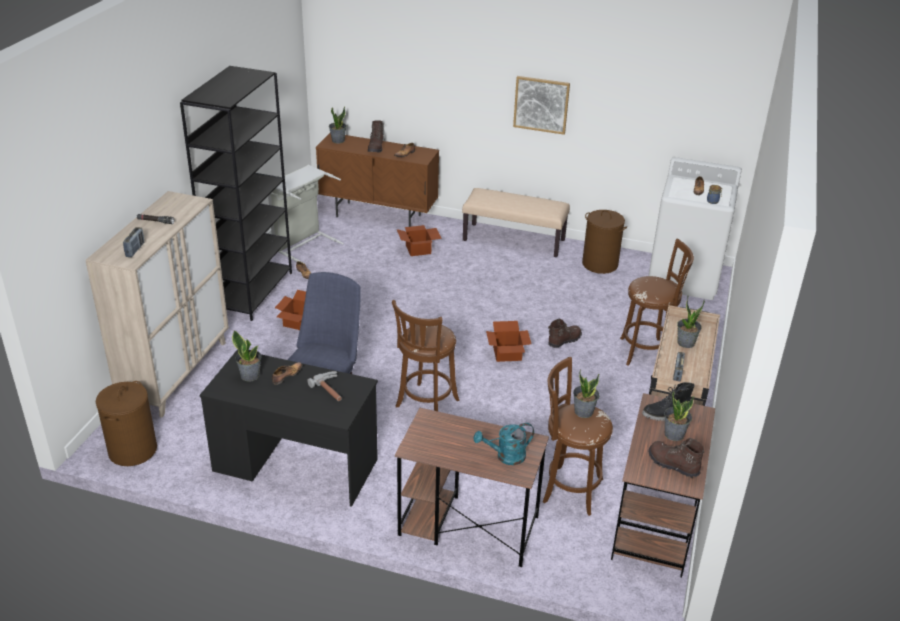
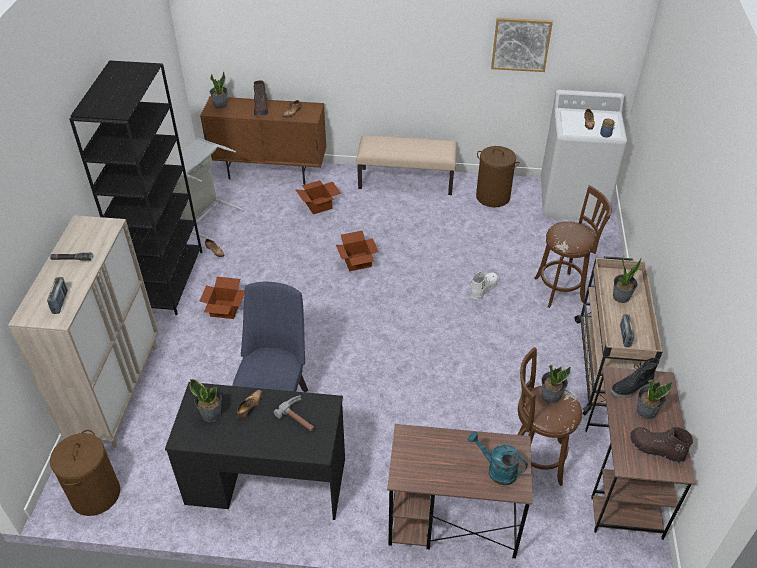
camera: 10 degrees left, 10 degrees up
brown stool [392,300,460,411] -> none
turquoise watering can [474,423,534,465] -> turquoise watering can turned 60 degrees clockwise [468,432,528,485]
cardboard box [486,321,531,362] -> cardboard box moved to [336,231,379,271]
picture [513,76,570,135] -> picture moved to [491,17,553,72]
brown boot [548,319,582,348] -> white boot [470,272,499,299]

